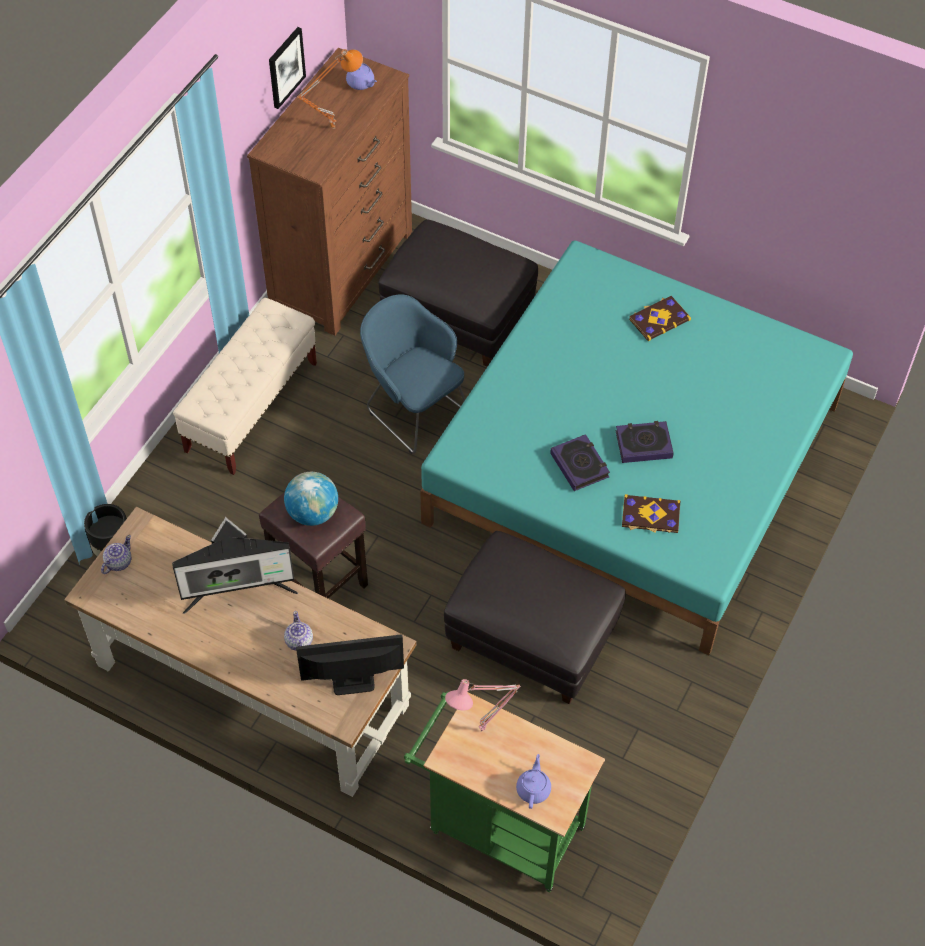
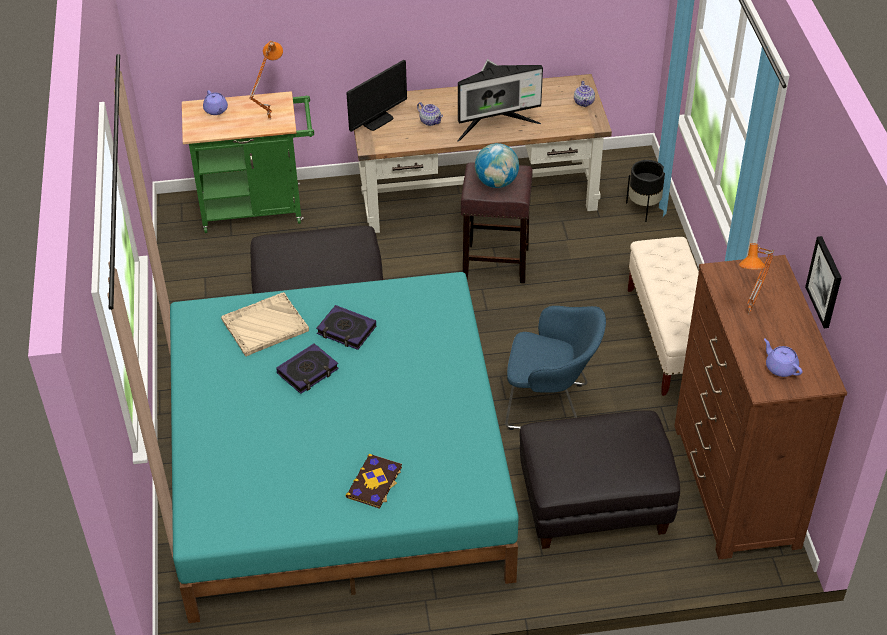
camera: 145 degrees right, 10 degrees down
monitor [172,517,298,614] -> monitor turned 150 degrees counterclockwise [457,59,543,142]
purple teapot [346,63,377,90] -> purple teapot turned 45 degrees clockwise [764,338,803,377]
pink table lamp [445,679,521,732] -> orange table lamp [249,41,283,119]
book [622,494,680,533] -> beige tray [221,292,309,356]

